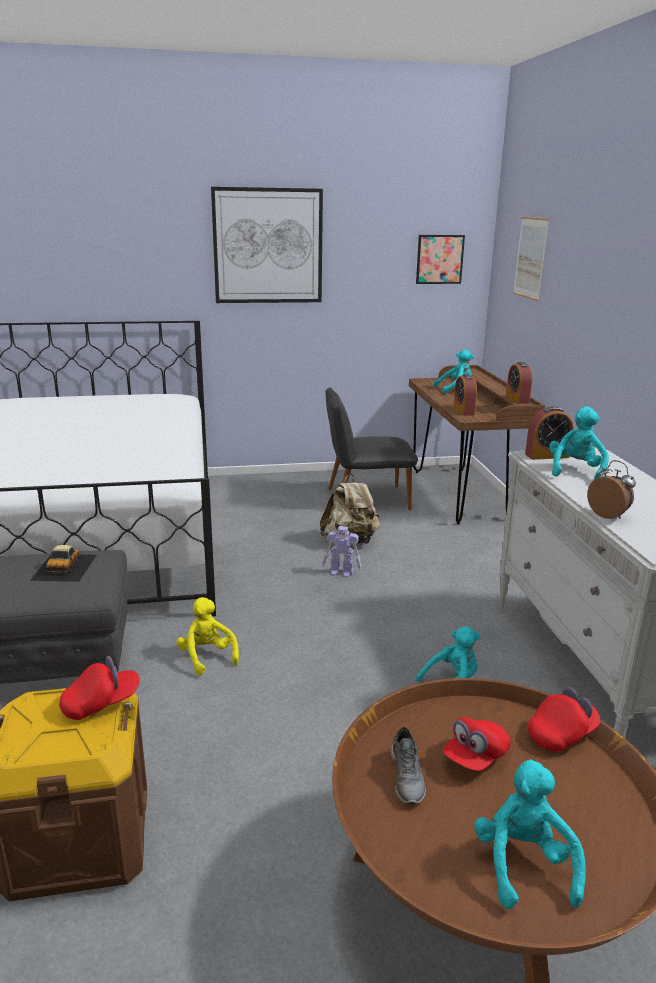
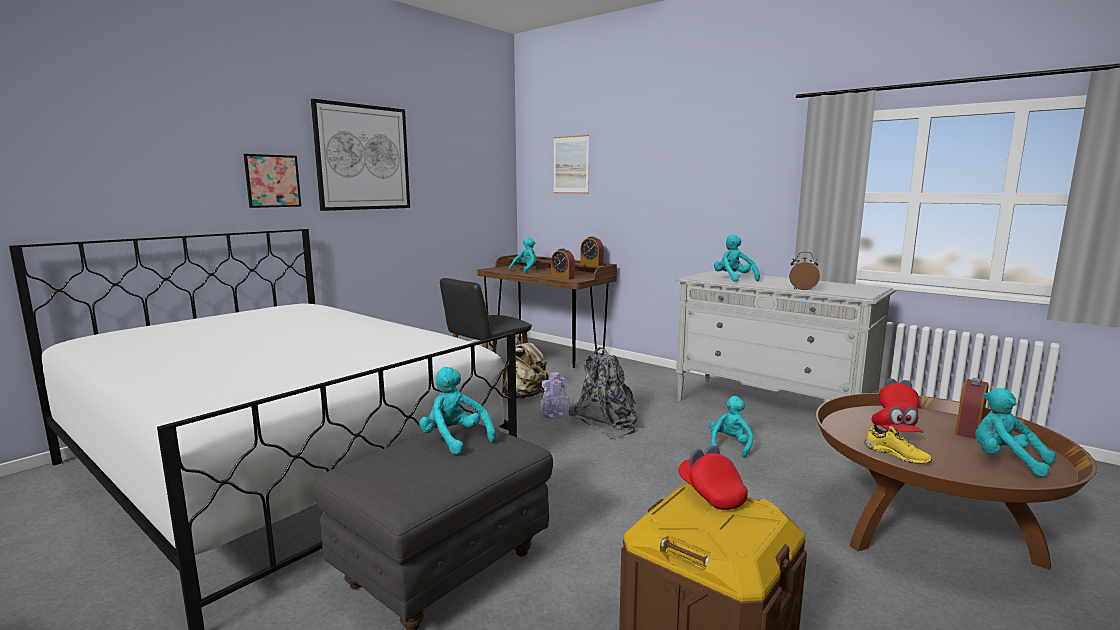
camera: 40 degrees left, 10 degrees down
toy car [30,545,97,582] -> turquoise plush toy [419,367,496,454]
red cap [59,656,140,720] -> red cap turned 45 degrees counterclockwise [678,445,748,510]
yellow plush toy [176,597,239,675] -> none
grey shoe [391,727,426,804] -> yellow shoe [864,424,933,464]
picture [416,235,465,284] -> picture moved to [244,154,301,208]
alarm clock [525,406,573,460] -> alarm clock moved to [955,378,989,439]
none -> grey backpack [568,347,638,439]

